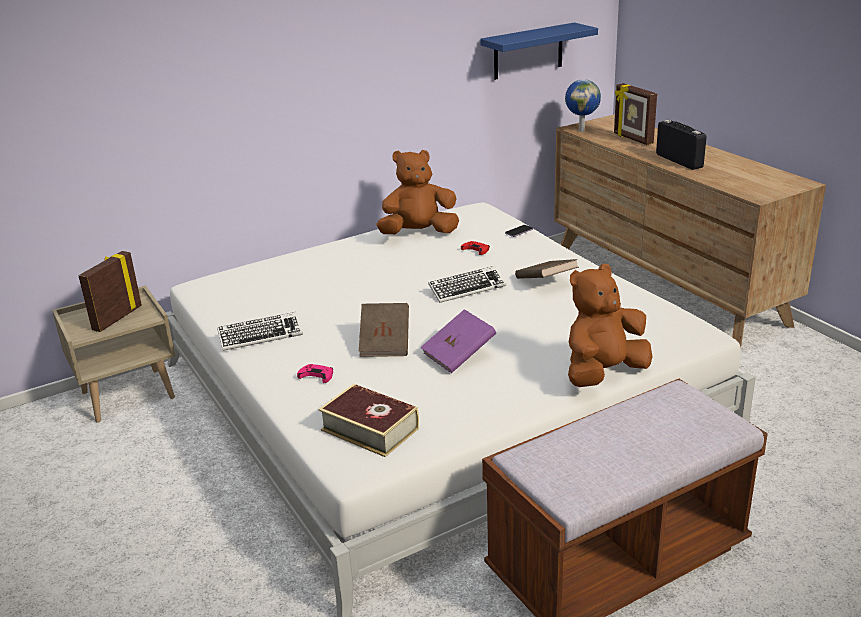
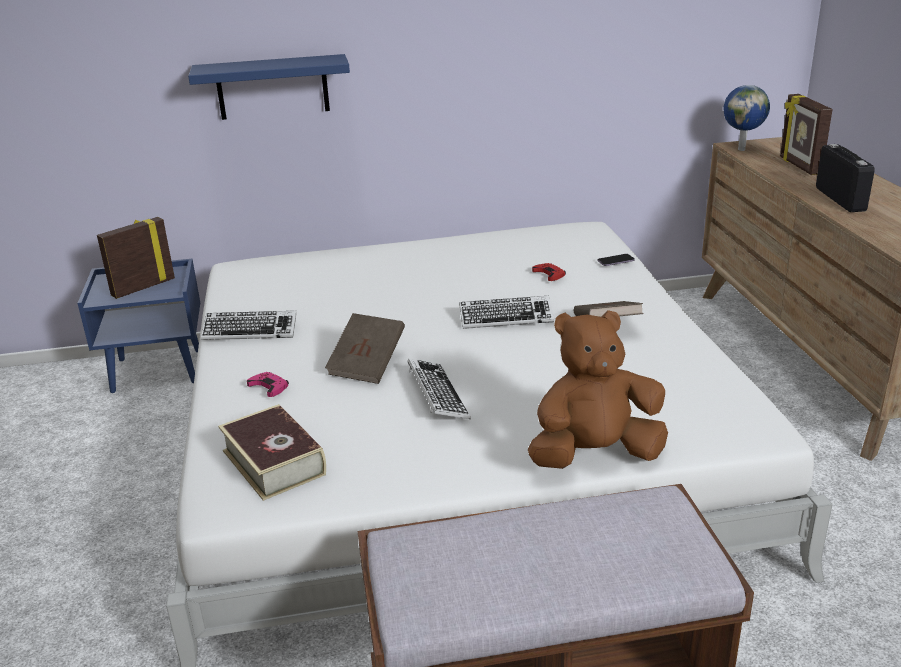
camera: 20 degrees right, 0 degrees up
beige nightstand [52,286,175,423] -> blue nightstand [77,259,200,393]
brown plush toy [376,150,459,234] -> none
purple book [420,309,496,373] -> keyboard [407,359,471,419]
blue shelf [480,23,598,80] -> blue shelf moved to [188,54,350,120]

